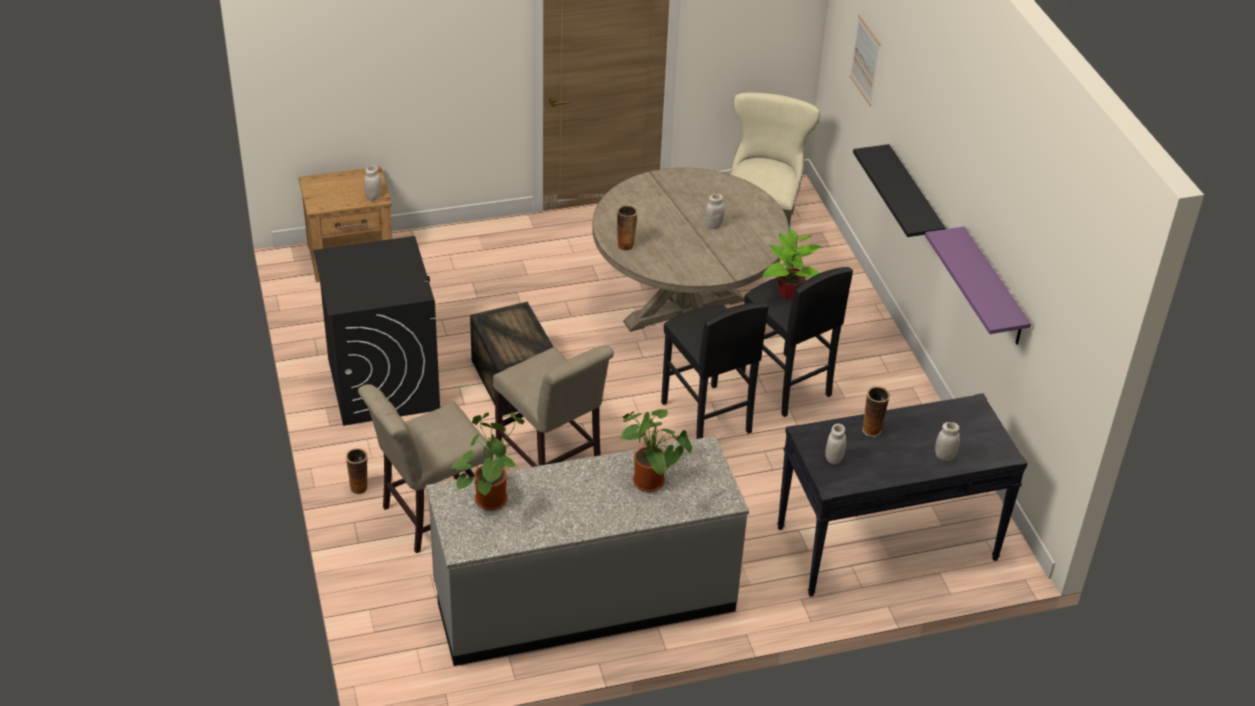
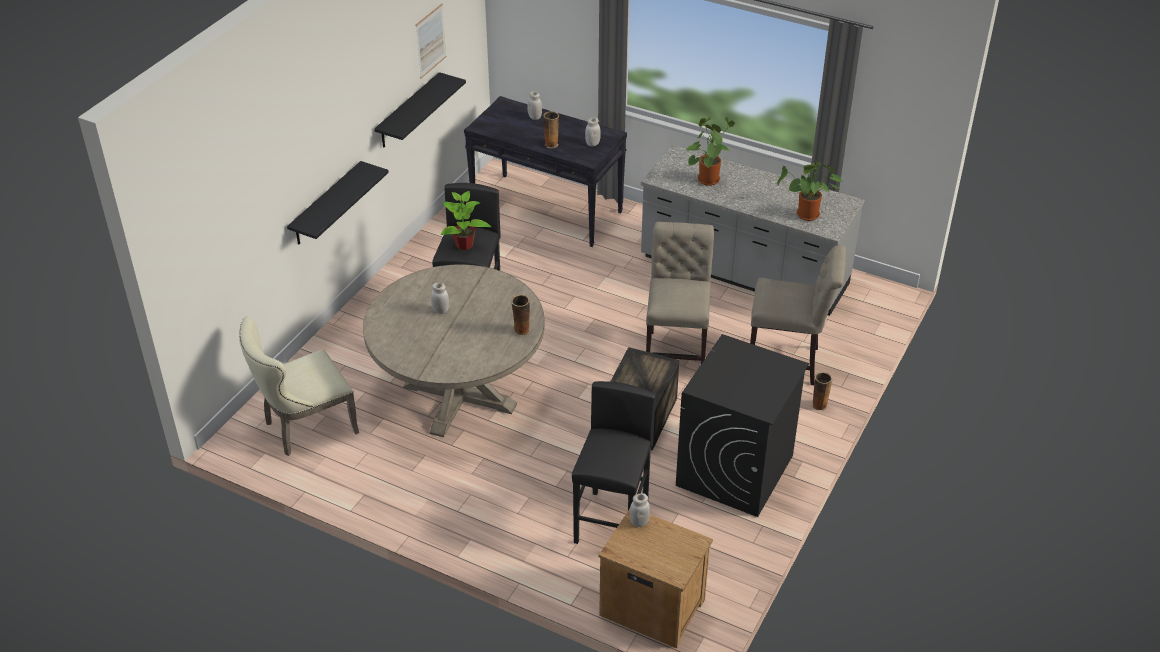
camera: 135 degrees left, 0 degrees up
black stool [661,302,769,439] -> black stool moved to [572,381,656,544]
picture [850,15,881,106] -> picture moved to [416,4,446,79]
purple shelf [925,227,1031,345] -> black shelf [374,72,466,148]

